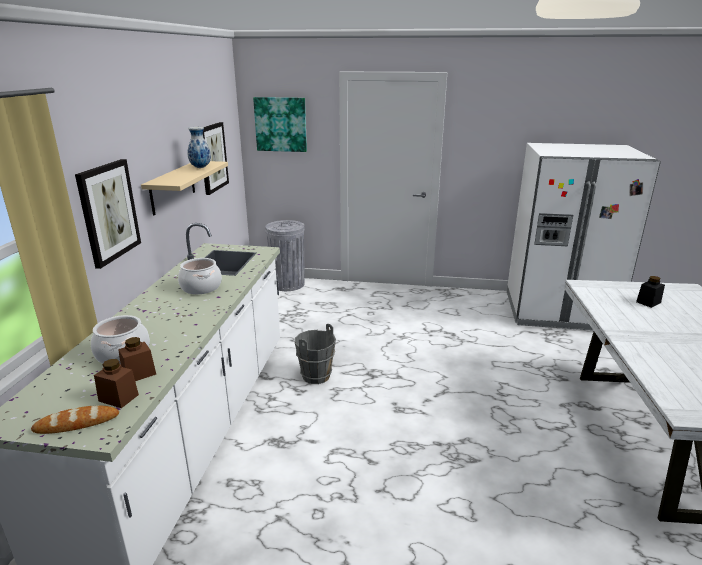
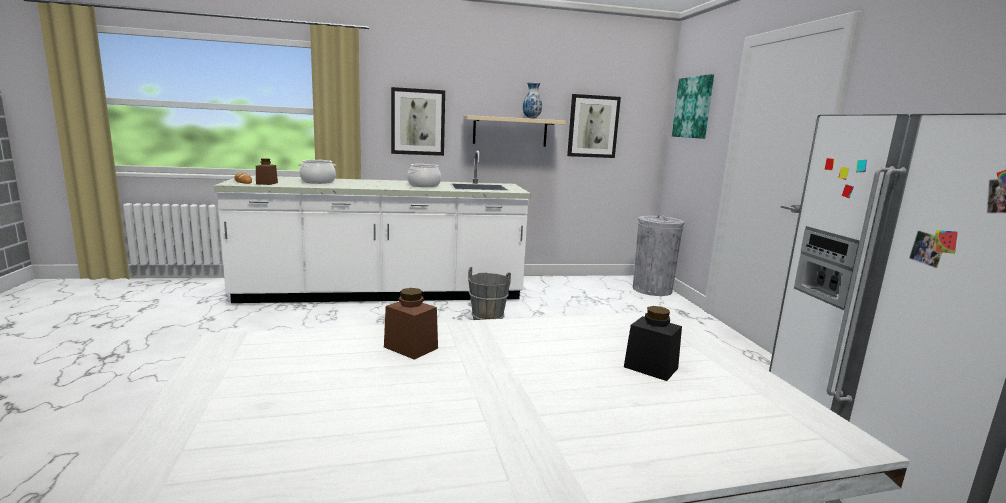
camera: 70 degrees right, 10 degrees down
brown jar [118,337,156,381] -> brown jar moved to [384,288,438,360]

